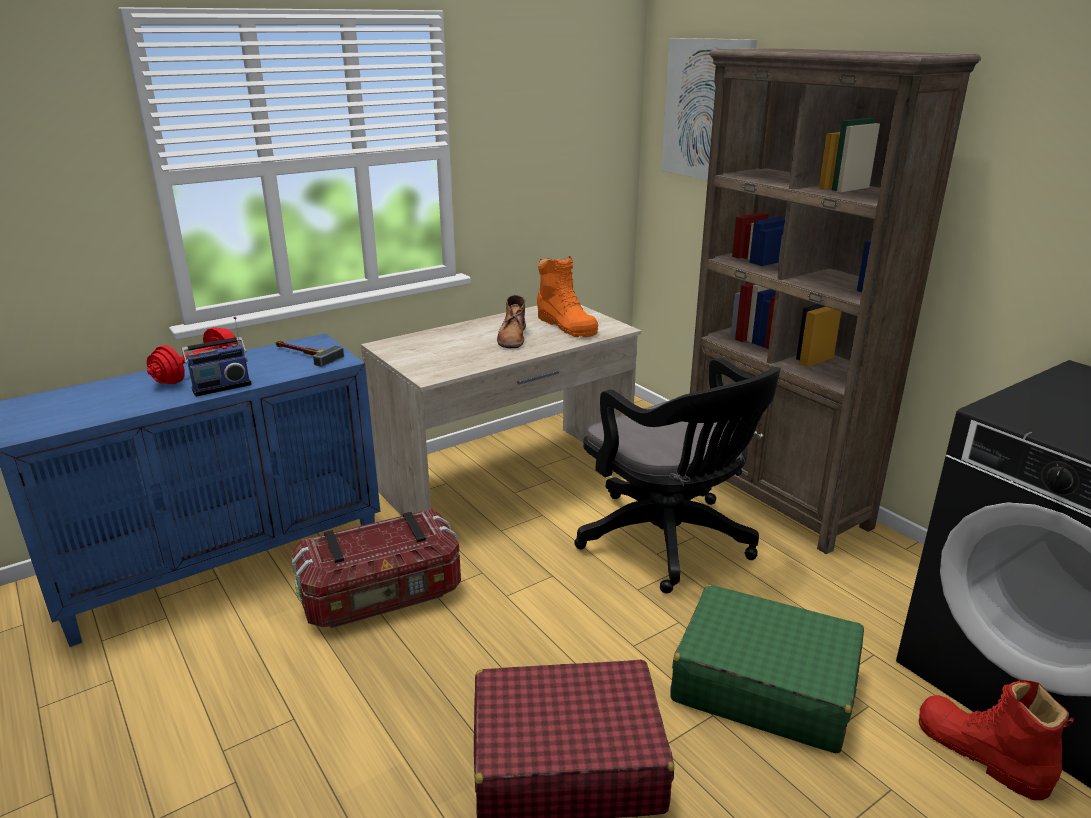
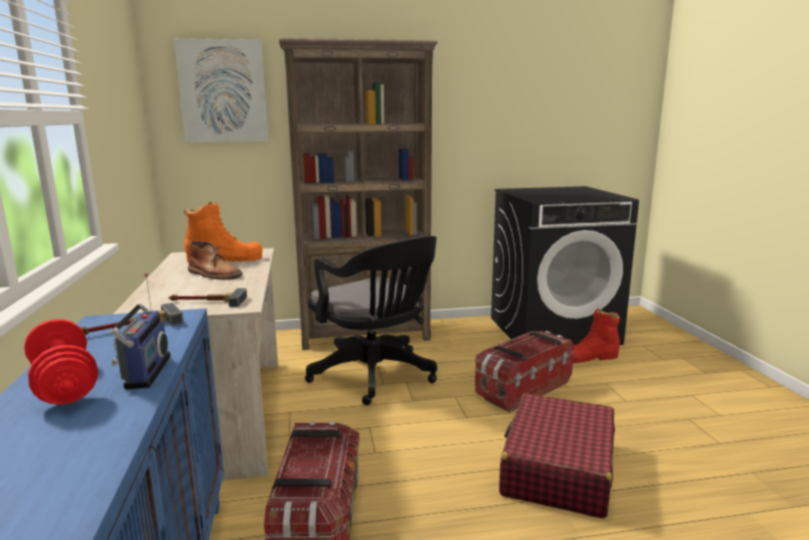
camera: 65 degrees left, 10 degrees down
black office chair [574,358,781,594] -> black office chair turned 60 degrees clockwise [305,236,437,405]
green suitcase [670,585,864,753] -> storage box [475,331,574,412]
none -> hammer [169,288,247,307]

